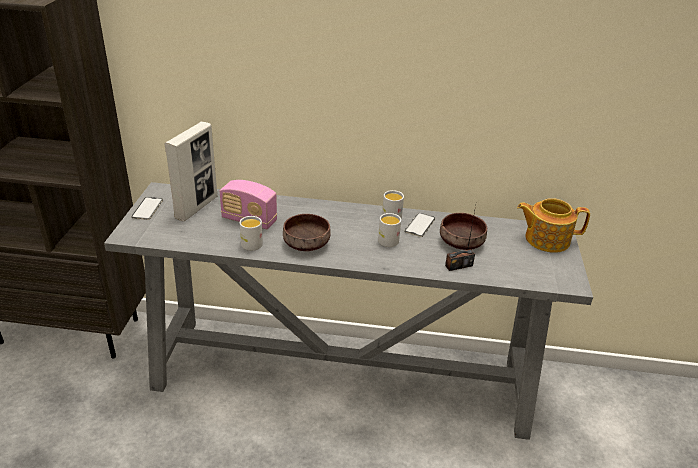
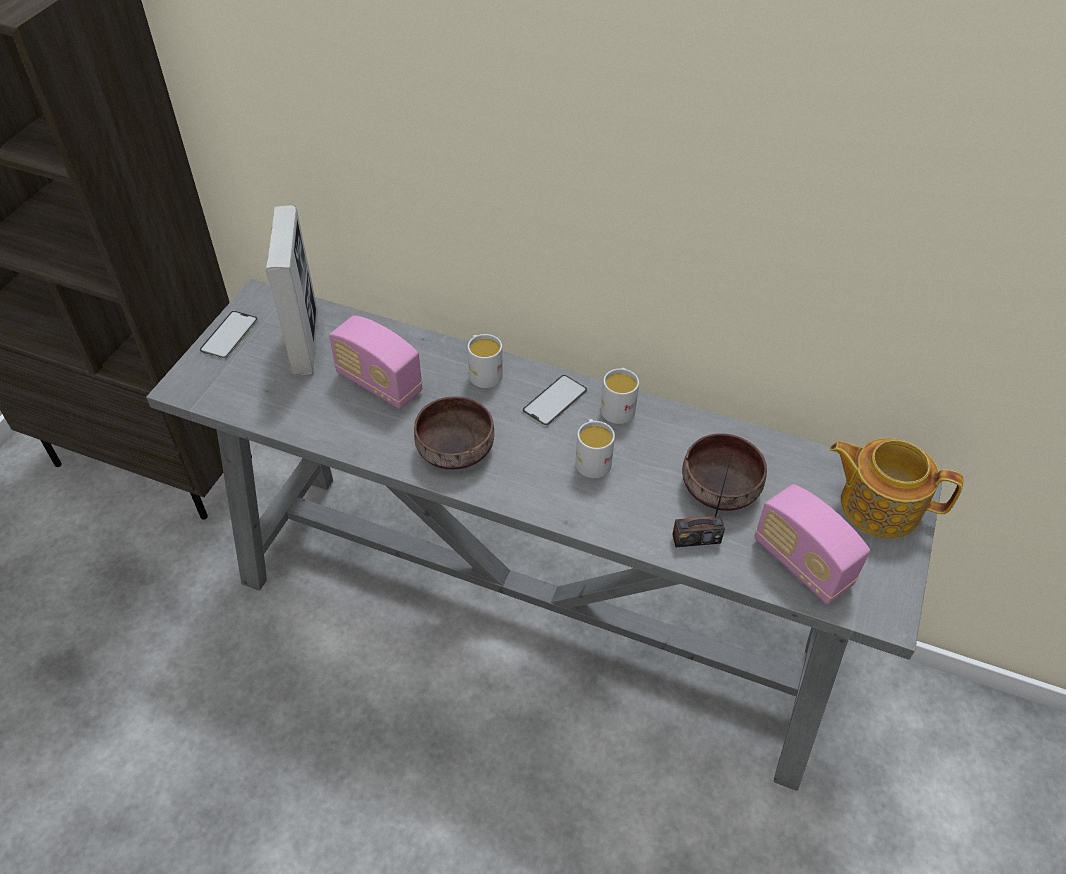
camera: 15 degrees right, 15 degrees up
picture frame [165,122,217,221] -> picture frame turned 45 degrees counterclockwise [266,205,318,375]
white mug [240,216,263,251] -> white mug moved to [468,334,503,388]
phone [404,213,435,237] -> phone moved to [523,375,587,426]
none -> radio [754,484,870,605]

